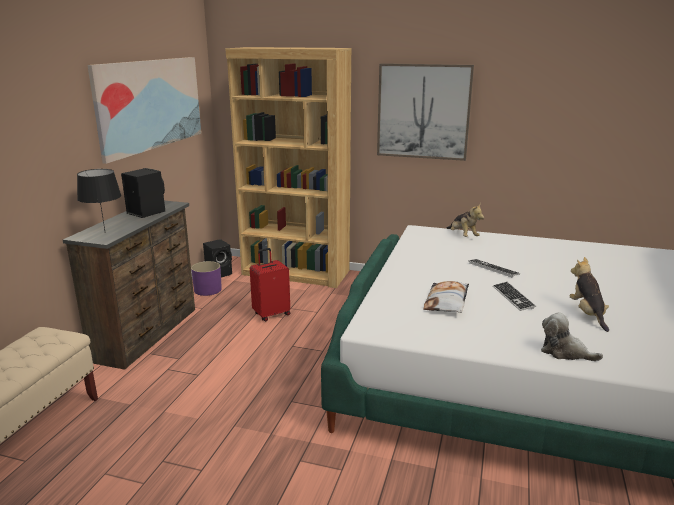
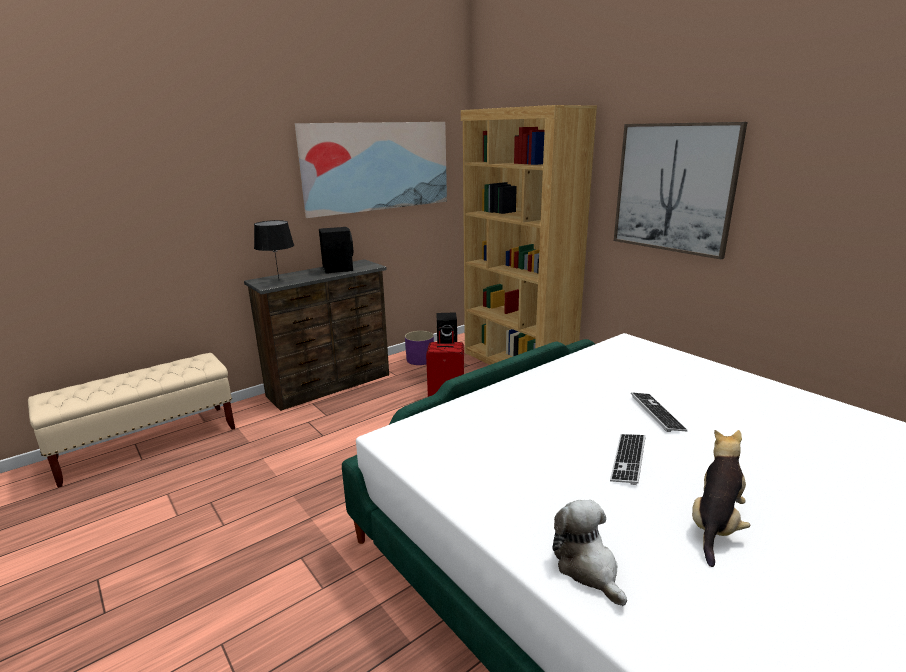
camera: 35 degrees right, 0 degrees up
pillow [423,281,469,313] -> none
plush toy [446,203,484,237] -> none

